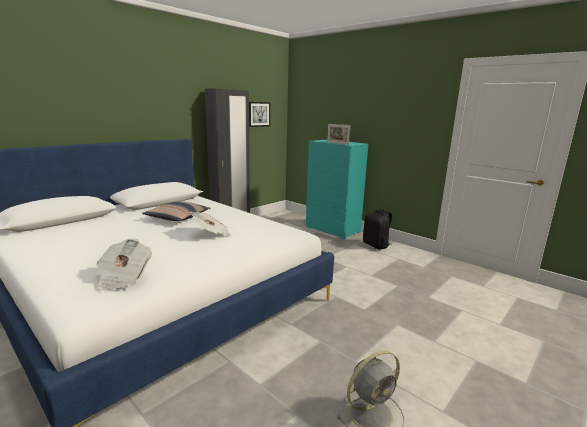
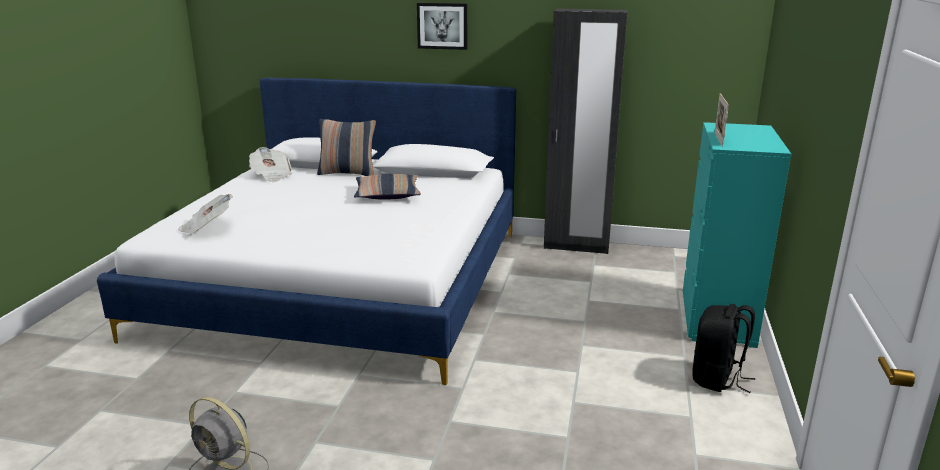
camera: 60 degrees right, 5 degrees up
newspaper [190,212,231,236] -> newspaper moved to [249,147,292,182]
picture [249,102,270,127] -> picture moved to [417,3,467,50]
none -> pillow [317,119,376,176]

